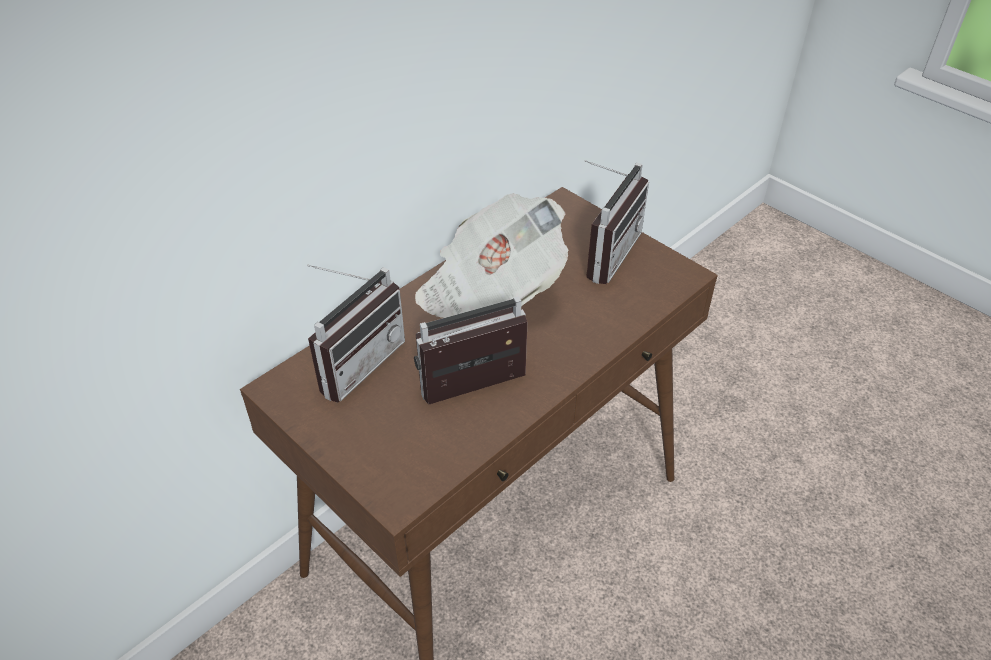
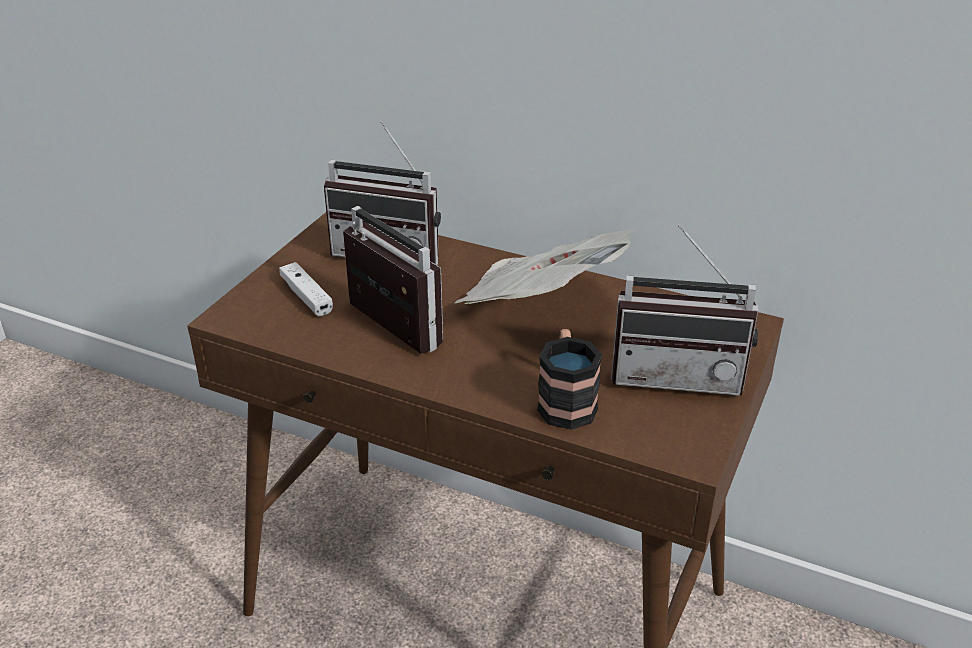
camera: 70 degrees right, 10 degrees down
none -> white game controller [279,262,333,316]
none -> mug [537,329,602,430]

